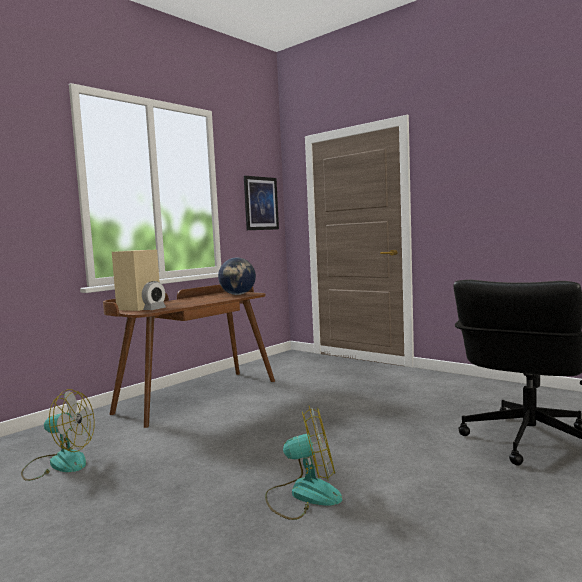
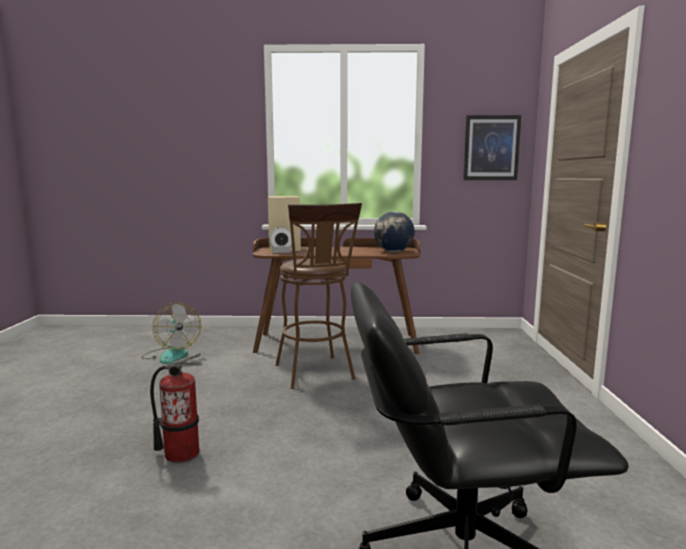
camera: 50 degrees right, 5 degrees up
fan [265,406,342,520] -> fire extinguisher [150,353,202,463]
none -> brown stool [275,203,362,389]

